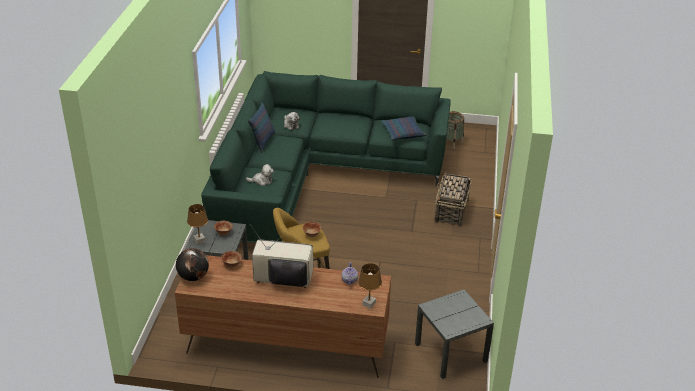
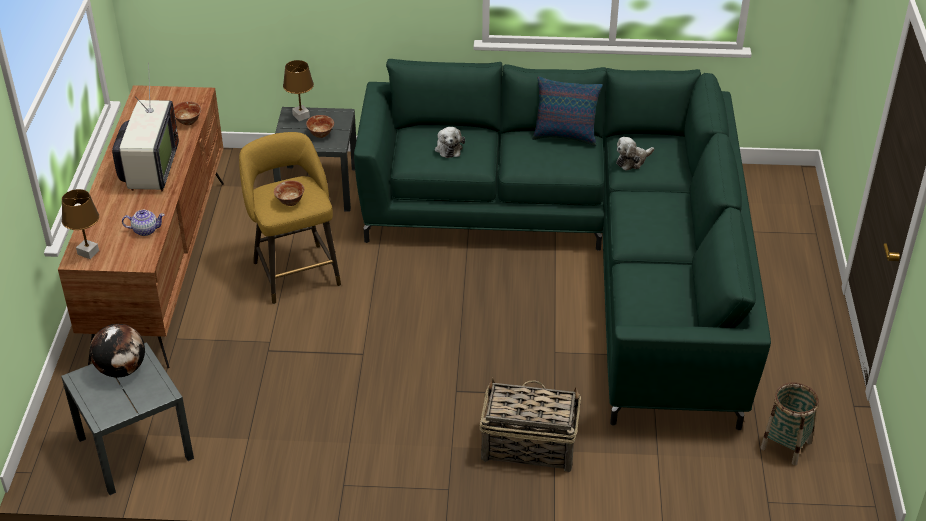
camera: 85 degrees right, 5 degrees up
globe [176,248,209,281] -> globe moved to [90,324,145,378]
blue pillow [382,116,427,140] -> none

